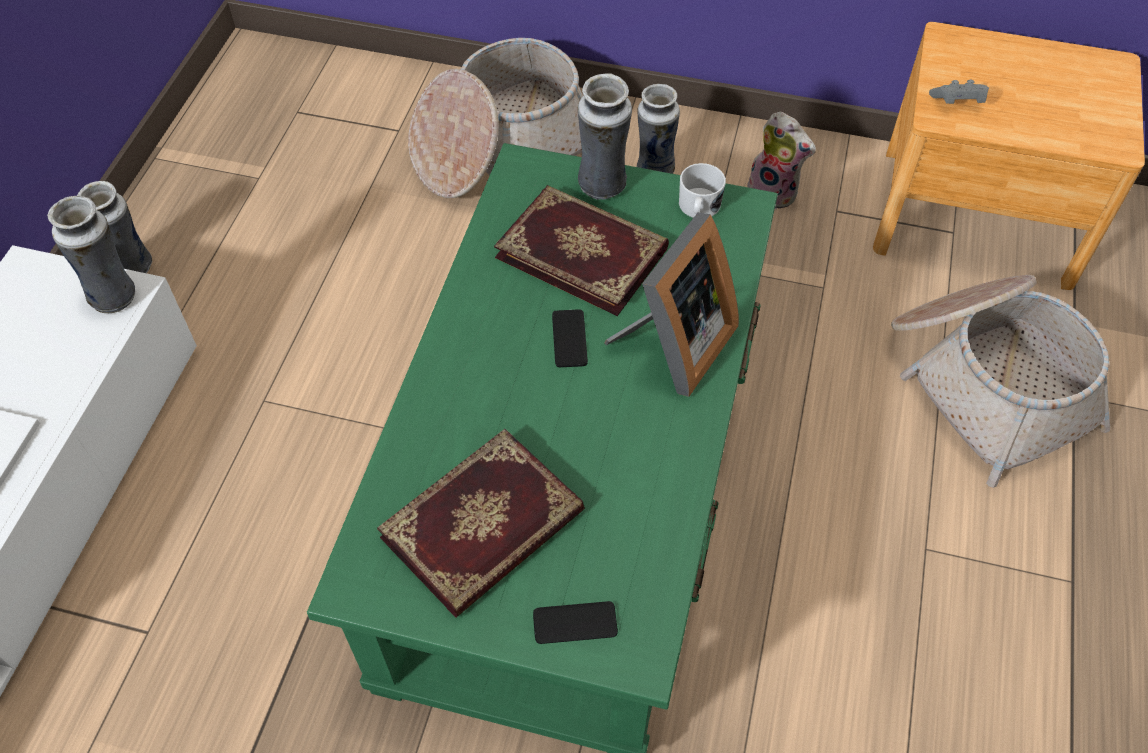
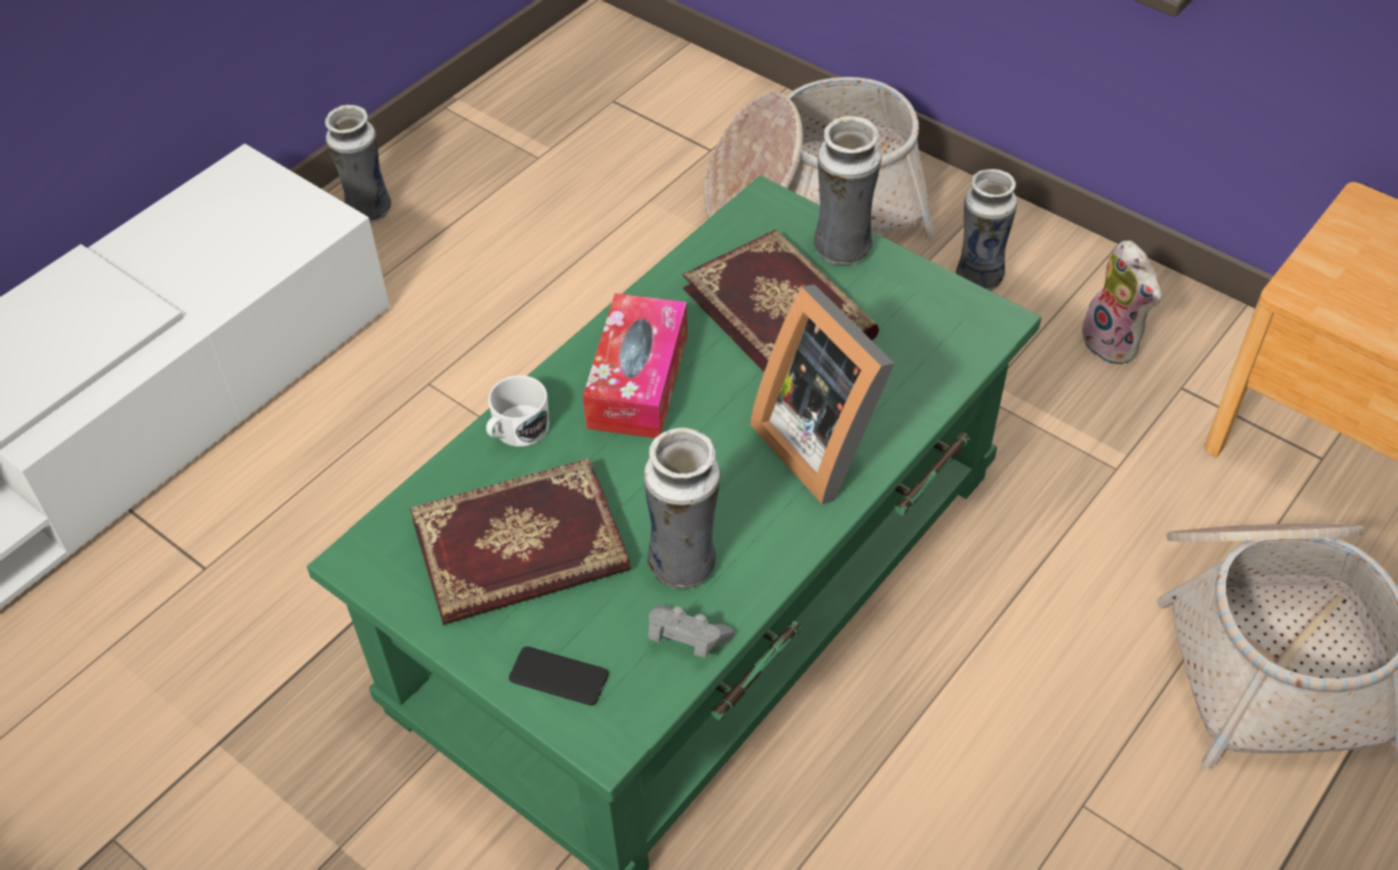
camera: 25 degrees right, 5 degrees down
vase [47,196,135,313] -> vase moved to [644,427,721,589]
phone [552,309,588,367] -> none
picture frame [604,212,739,397] -> picture frame turned 90 degrees clockwise [750,284,894,504]
white mug [679,163,726,218] -> white mug moved to [486,375,549,447]
grey game controller [929,80,989,104] -> grey game controller moved to [648,604,735,658]
none -> tissue box [583,293,687,438]

